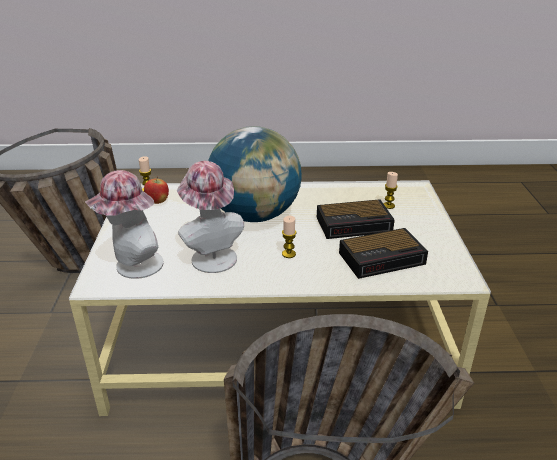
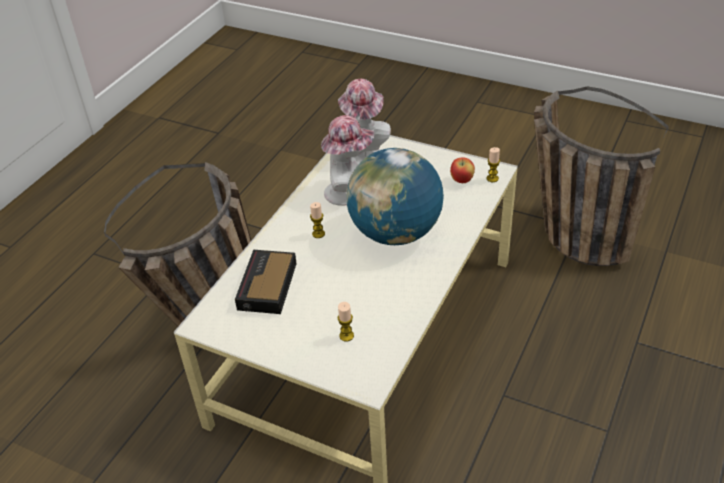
camera: 120 degrees right, 10 degrees up
alarm clock [317,199,395,239] -> none

